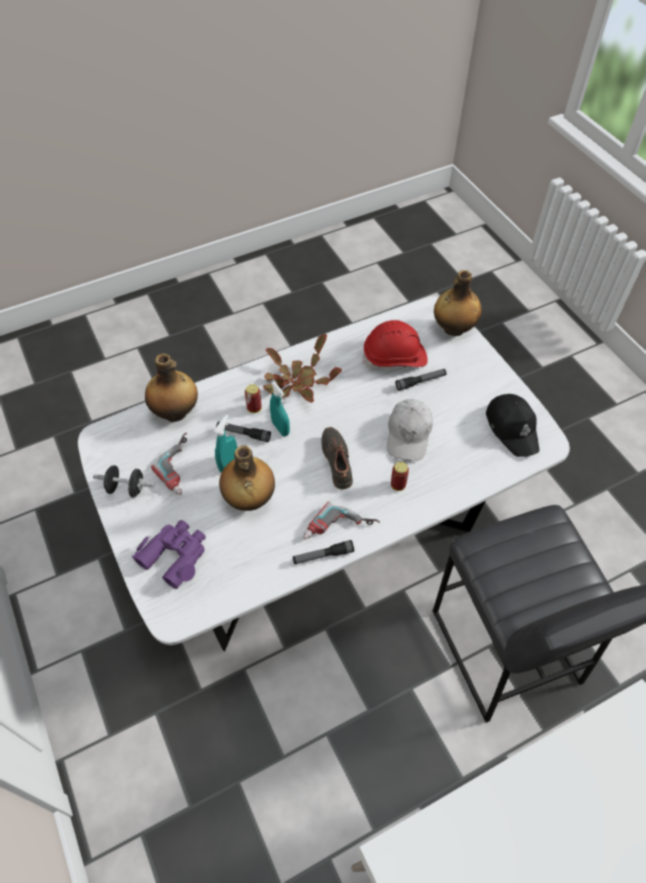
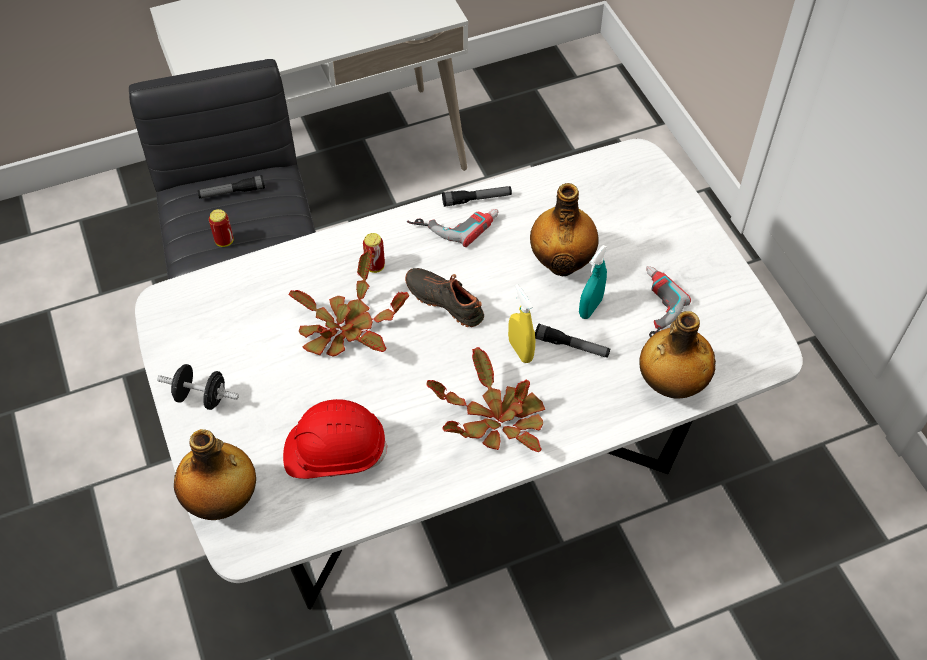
camera: 175 degrees left, 0 degrees up
black dumbbell [93,465,155,497] -> black dumbbell moved to [157,364,239,410]
purple binoculars [132,520,206,589] -> none
can [245,384,262,413] -> can moved to [209,209,234,247]
turquoise spray bottle [270,382,290,436] -> yellow spray bottle [508,284,535,363]
black shoe [322,427,353,489] -> black shoe turned 135 degrees clockwise [405,268,484,327]
white cap [387,399,433,461] -> potted plant [288,250,409,356]
flashlight [396,369,446,391] -> flashlight moved to [197,175,265,199]
black cap [486,394,539,457] -> none

